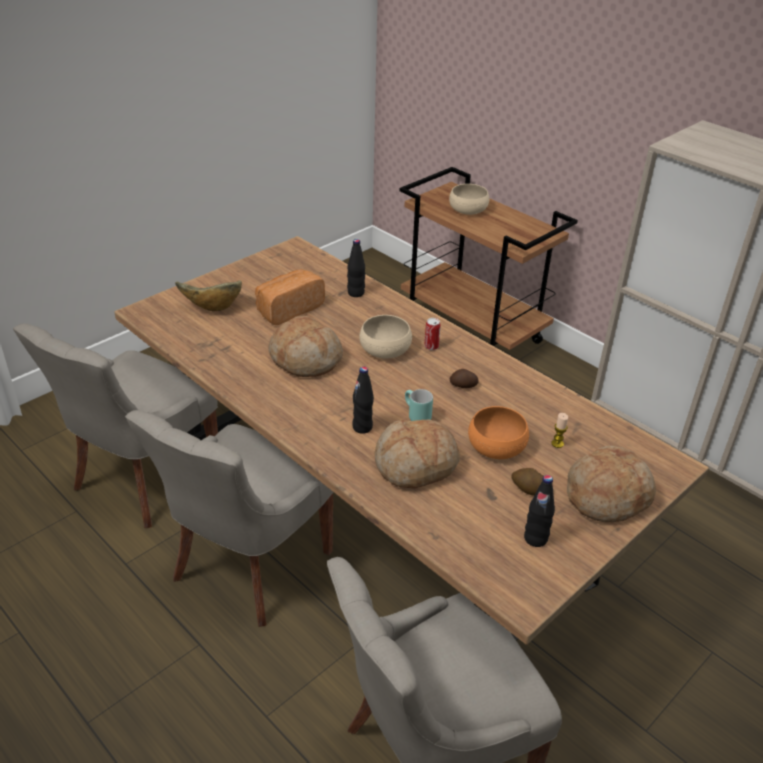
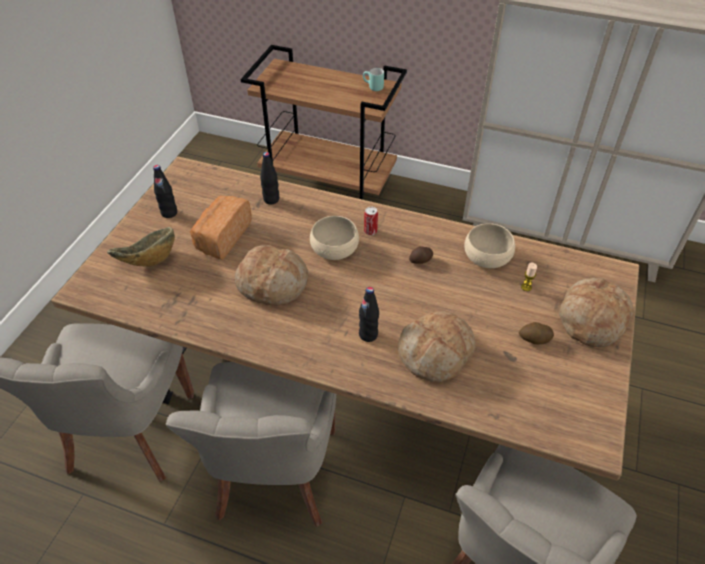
camera: 25 degrees left, 10 degrees up
turquoise mug [405,389,433,421] -> turquoise mug moved to [363,68,384,91]
beige bowl [449,184,489,215] -> beige bowl moved to [464,223,515,268]
orange bowl [468,406,529,459] -> none
black bottle [524,475,555,547] -> black bottle moved to [153,165,177,218]

